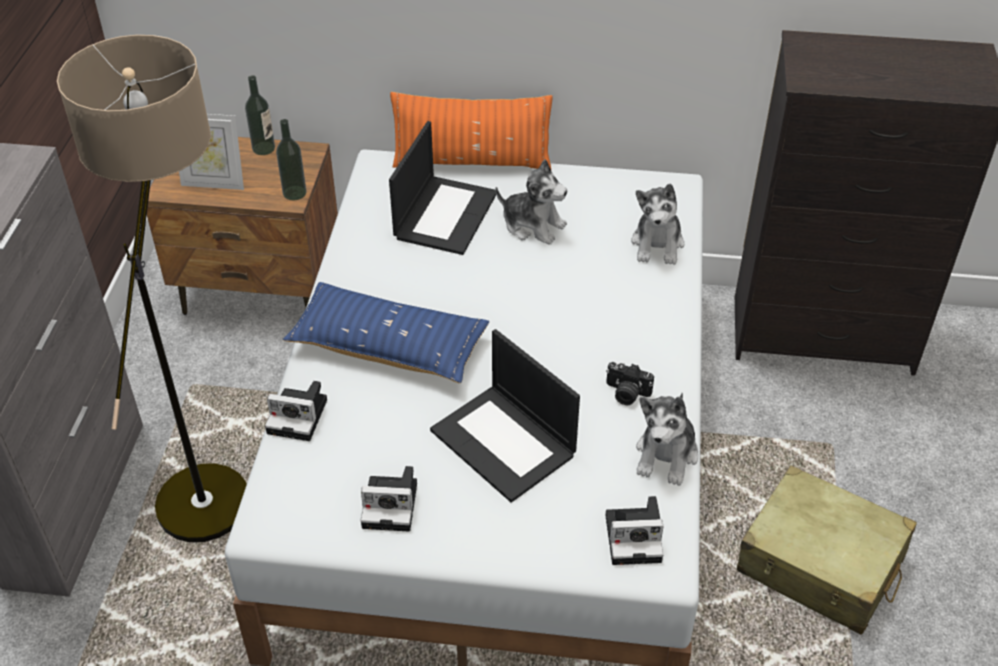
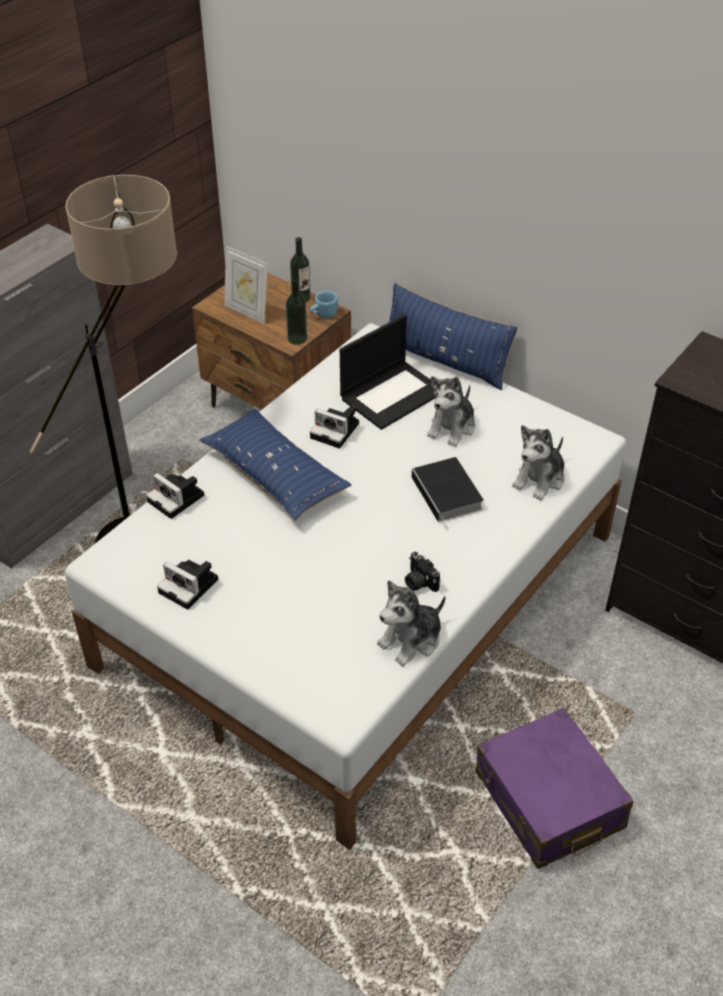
camera: 30 degrees right, 0 degrees up
orange pillow [390,92,553,169] -> blue pillow [389,283,518,390]
laptop [430,329,580,503] -> none
plush toy [496,159,568,245] -> plush toy turned 60 degrees clockwise [427,376,475,447]
camera [605,496,663,565] -> camera moved to [310,406,359,449]
beige suitcase [737,465,917,635] -> purple suitcase [476,708,634,869]
none -> blue mug [310,291,338,319]
none -> book [412,457,484,530]

